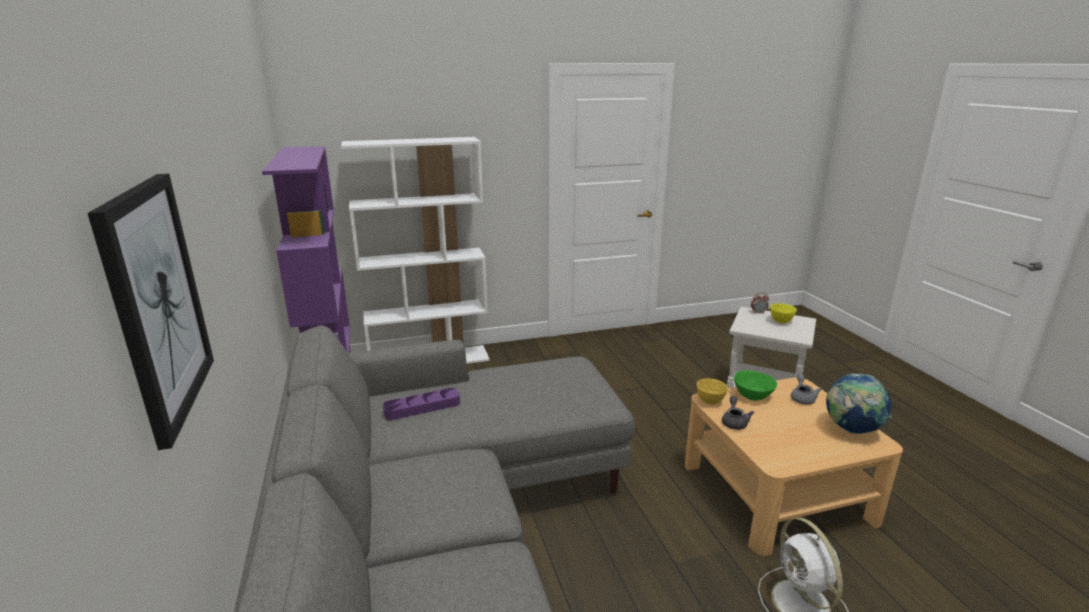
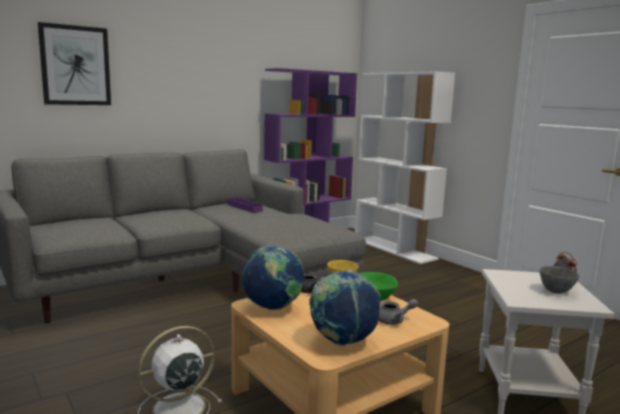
camera: 70 degrees right, 10 degrees down
yellow bowl [770,303,797,323] -> grey bowl [540,266,579,294]
none -> globe [242,246,304,310]

